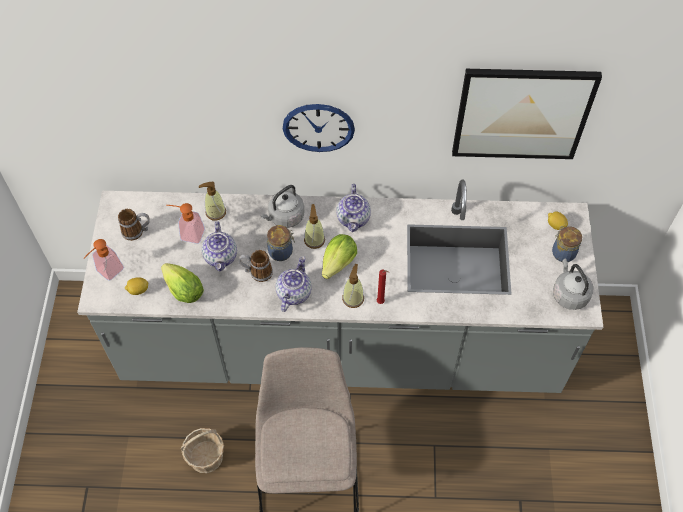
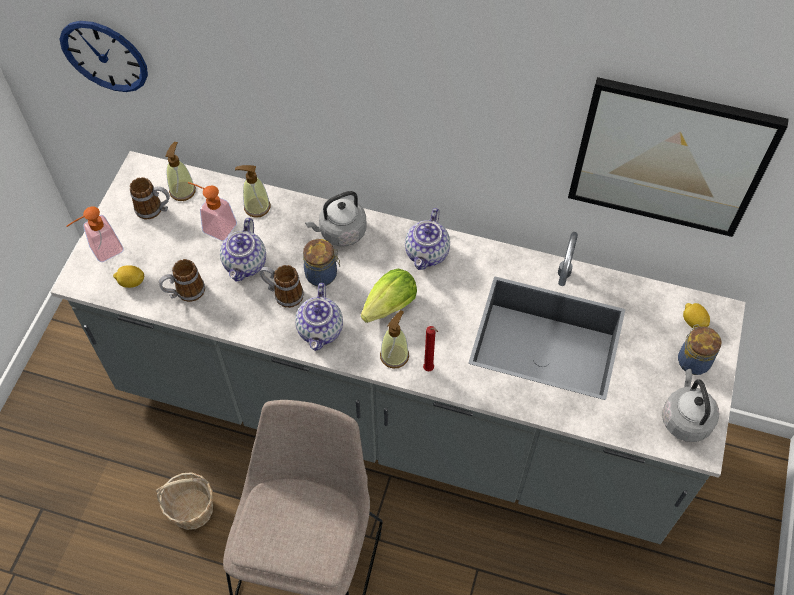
camera: 15 degrees right, 0 degrees up
lettuce [161,263,204,303] -> mug [159,259,205,302]
teapot [275,256,312,312] -> teapot turned 150 degrees clockwise [295,283,343,351]
wall clock [283,104,355,152] -> wall clock moved to [60,21,148,92]
soap dispenser [304,204,325,249] -> soap dispenser moved to [165,142,196,201]

